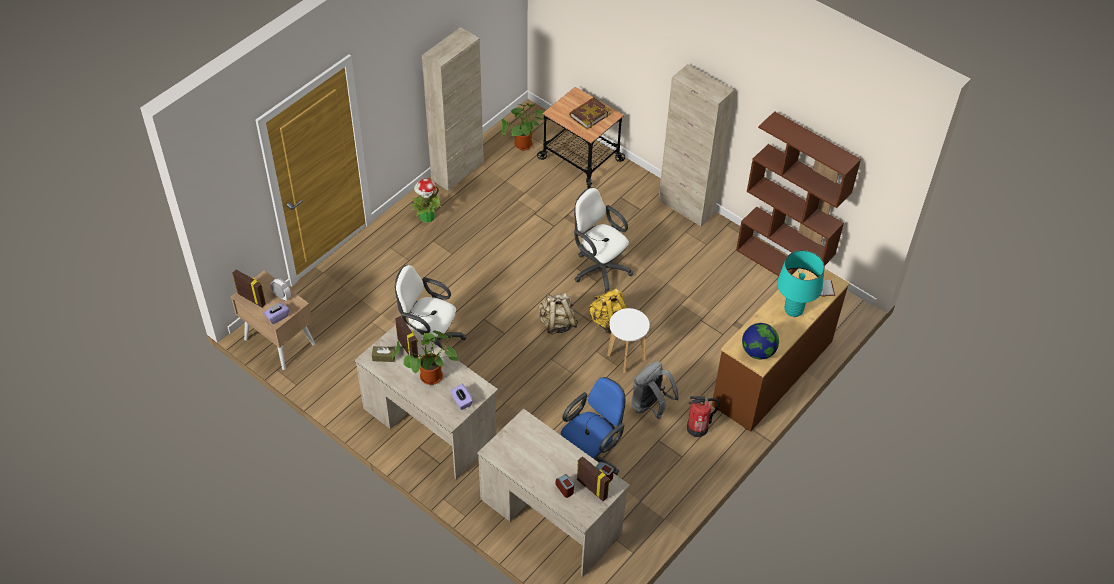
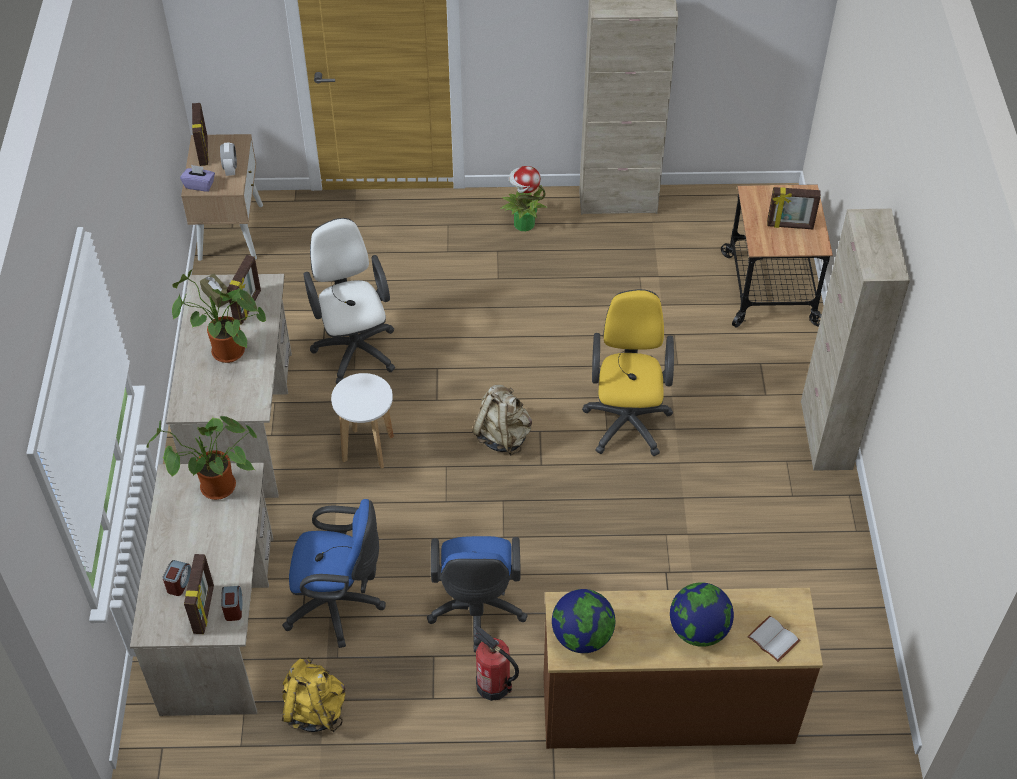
camera: 50 degrees right, 0 degrees up
purple tissue box [450,384,473,410] -> none
potted plant [502,103,543,150] -> potted plant moved to [147,416,257,500]
book [569,97,611,130] -> picture frame [767,187,821,229]
white office chair [574,187,633,293] -> yellow office chair [582,289,674,456]
yellow backpack [589,288,627,333] -> yellow backpack moved to [282,657,345,733]
white stool [607,308,650,373] -> white stool moved to [331,373,394,469]
grey backpack [631,361,679,419] -> blue office chair [427,536,528,652]
brown bookcase [736,111,861,276] -> none
turquoise table lamp [777,250,825,317] -> globe [670,582,734,647]

